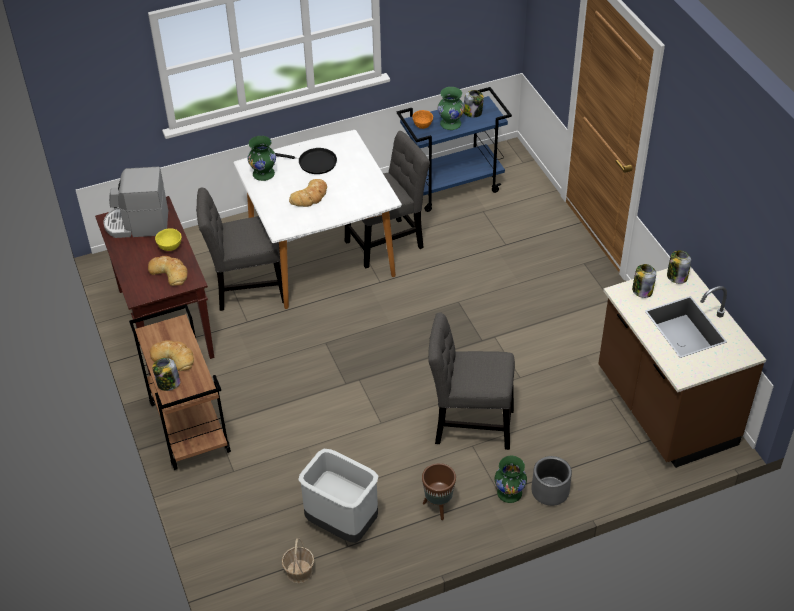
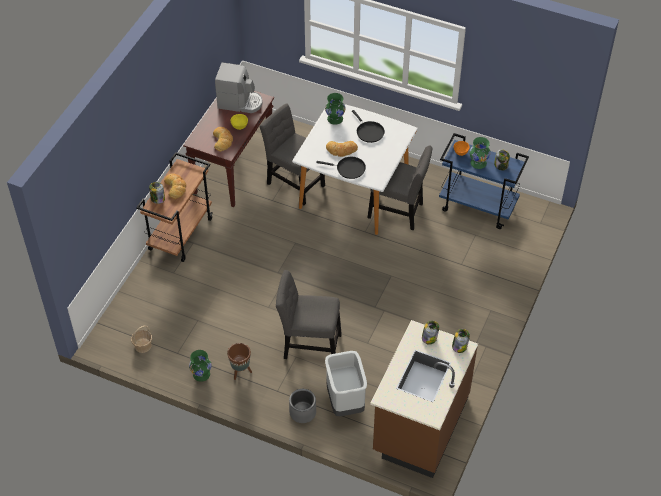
camera: 45 degrees right, 5 degrees up
coffee machine [103,167,168,238] -> coffee machine turned 150 degrees clockwise [215,62,262,113]
grey trash can [298,449,378,543] -> grey trash can moved to [325,351,367,416]
grey chair [428,312,515,450] -> grey chair turned 45 degrees counterclockwise [276,270,342,359]
green vase [495,456,527,503] -> green vase moved to [189,350,212,382]
none -> black frying pan [316,157,366,179]

